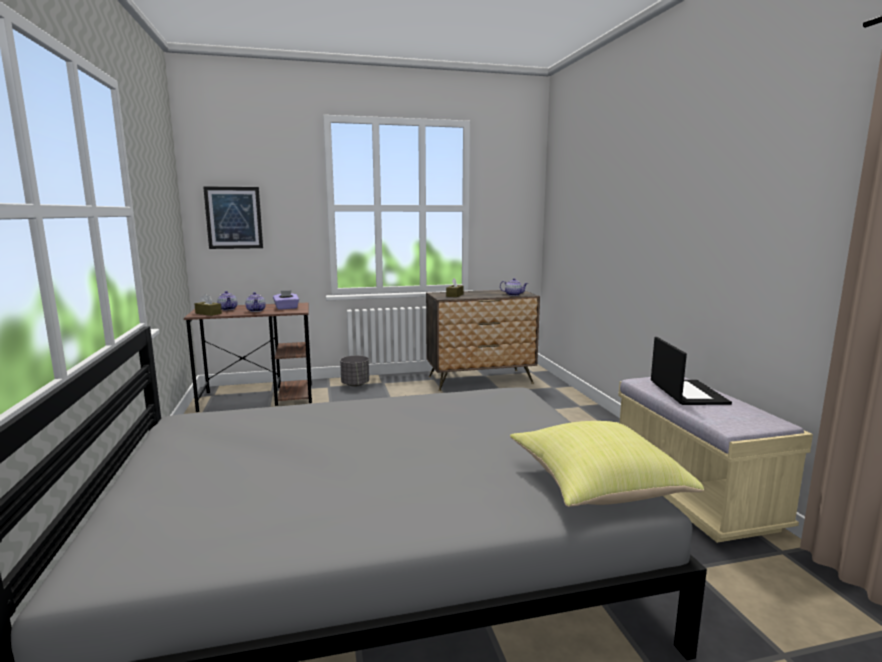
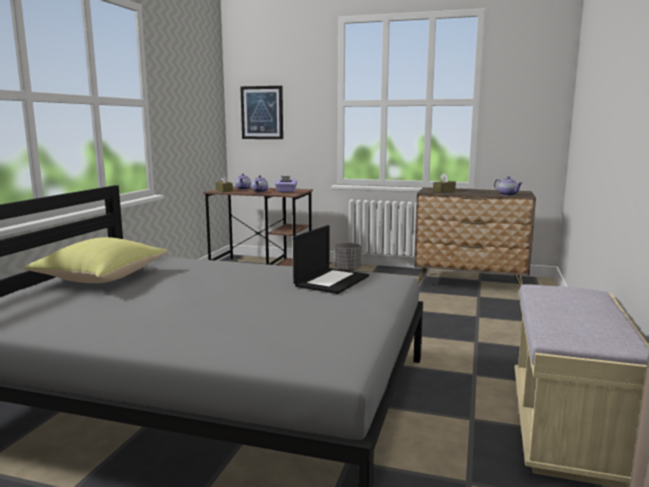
camera: 30 degrees right, 0 degrees up
yellow pillow [510,421,704,507] -> yellow pillow moved to [24,237,167,283]
laptop [651,337,732,405] -> laptop moved to [293,225,369,294]

